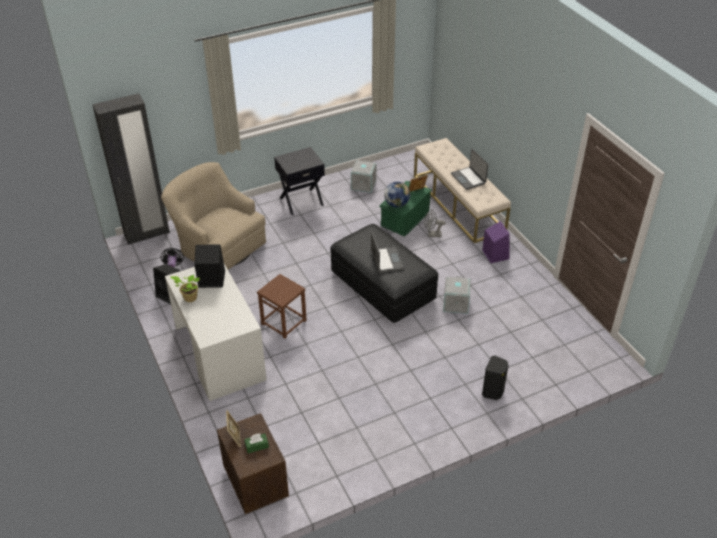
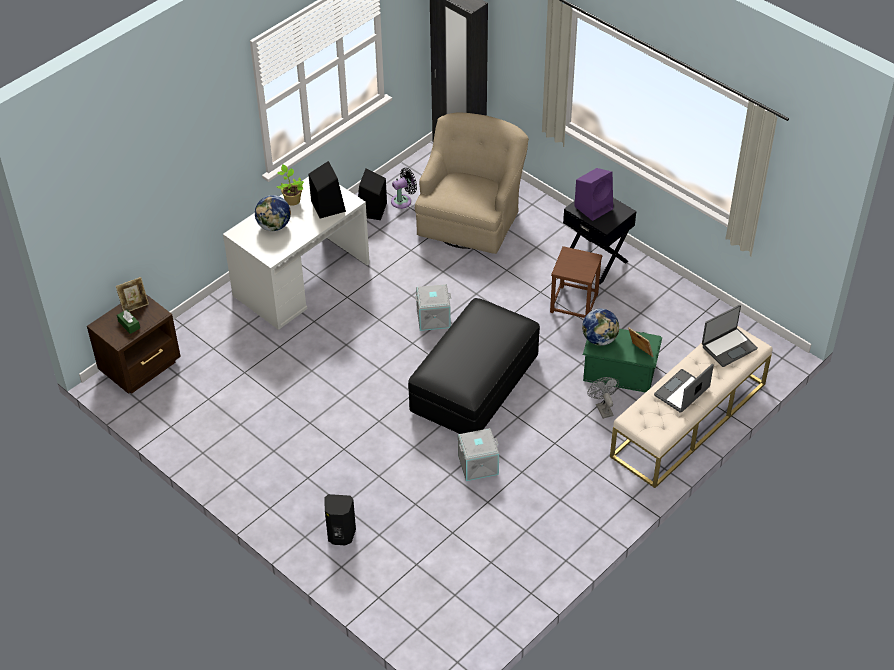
camera: 70 degrees right, 5 degrees up
brown stool [257,274,307,339] -> brown stool moved to [550,246,602,318]
grey storage box [351,160,376,193] -> grey storage box moved to [415,284,451,331]
laptop [371,231,404,273] -> laptop moved to [702,305,758,367]
purple speaker [482,221,510,263] -> purple speaker moved to [574,168,613,221]
none -> globe [255,195,291,231]

